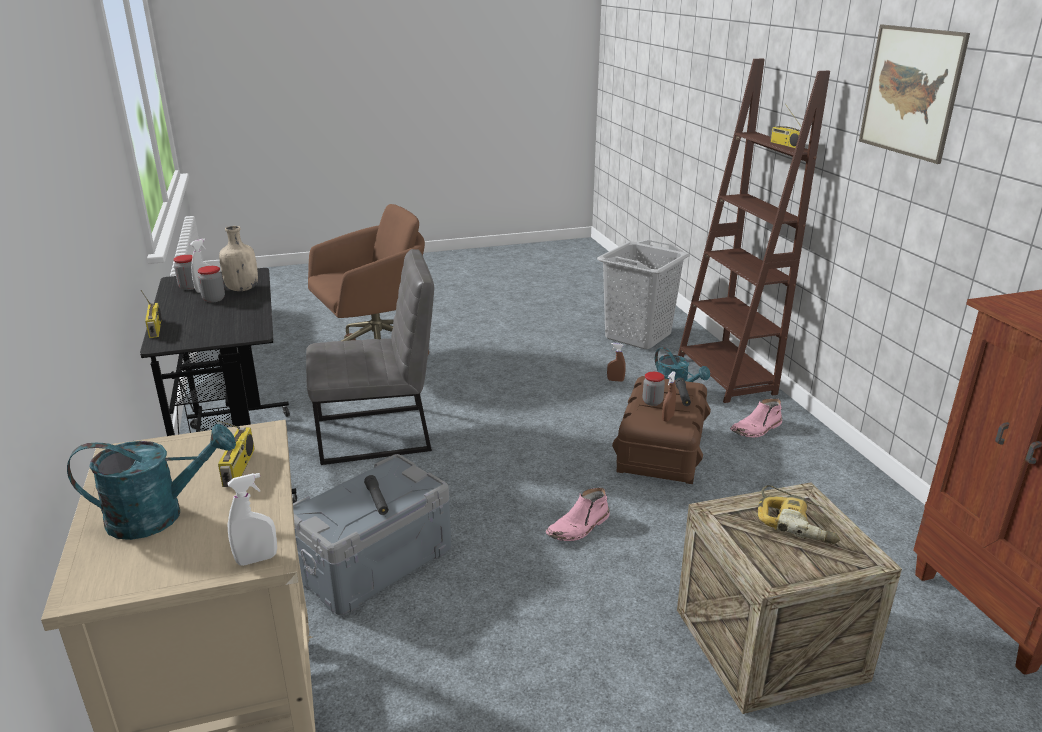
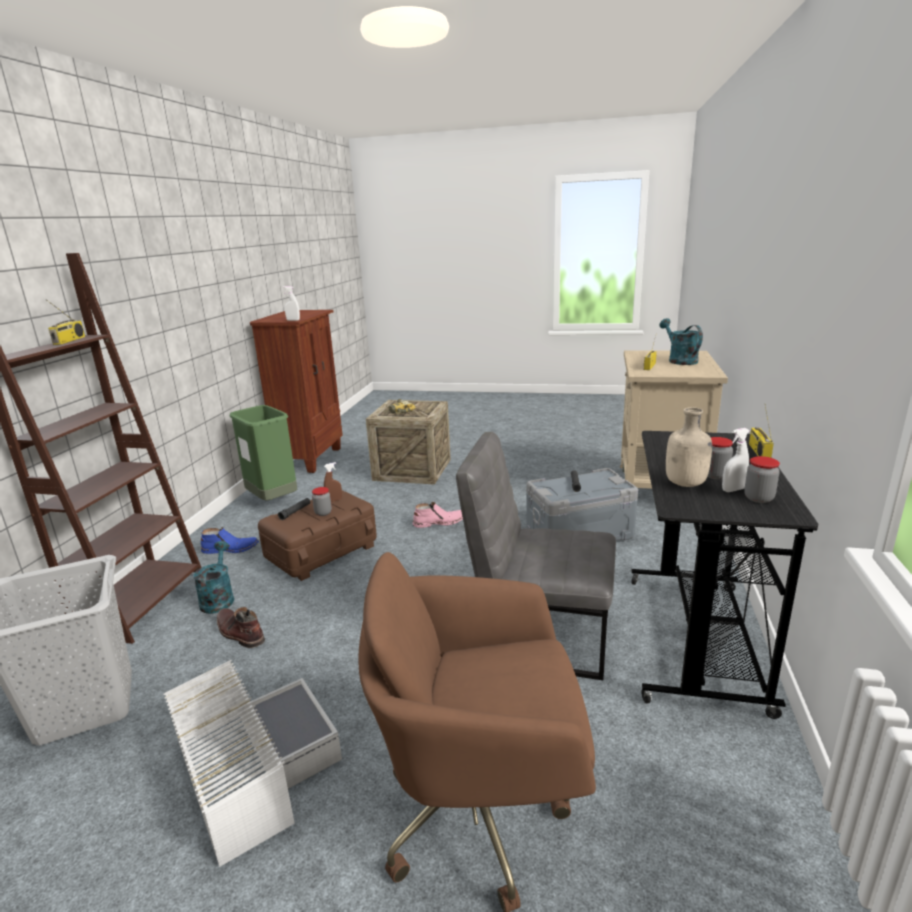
camera: 150 degrees left, 5 degrees down
turquoise watering can [67,424,236,540] -> turquoise watering can turned 60 degrees clockwise [659,318,703,365]
white spray bottle [228,473,277,566] -> white spray bottle moved to [283,286,300,321]
brown spray bottle [607,343,626,382] -> brown boot [217,607,265,648]
pink boot [730,399,782,438] -> blue boot [201,527,259,554]
picture [859,25,970,164] -> none
none -> white storage box [163,660,342,867]
none -> green trash can [230,405,297,500]

